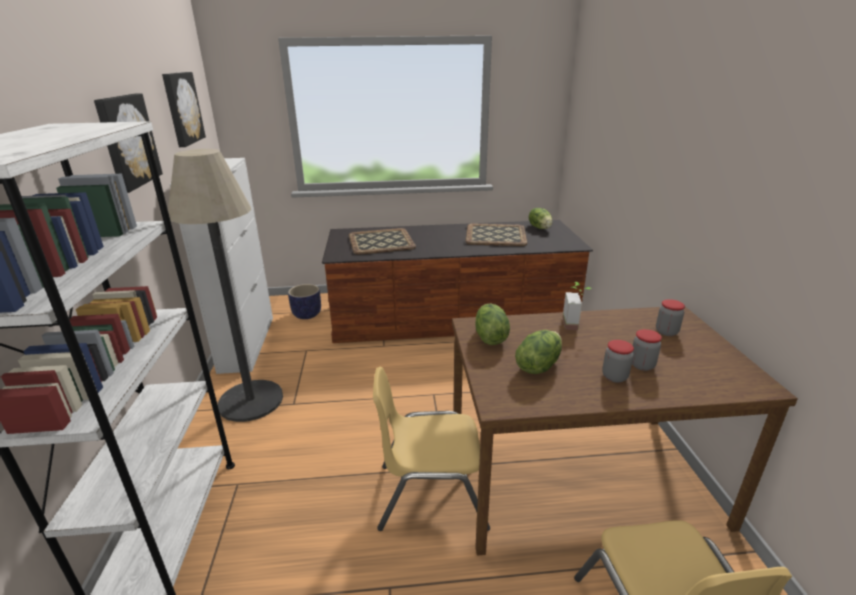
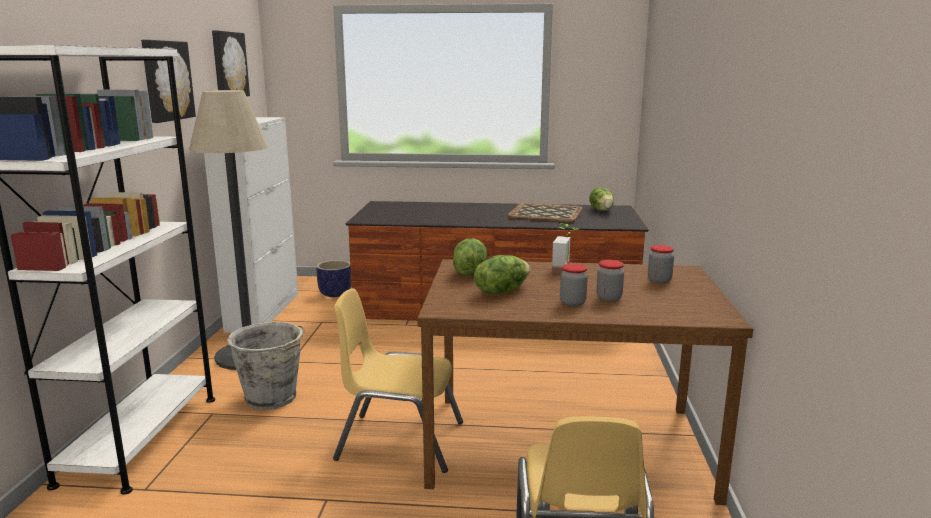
camera: 10 degrees right, 10 degrees down
tray [349,228,416,255] -> none
none -> grey bucket [227,322,305,410]

